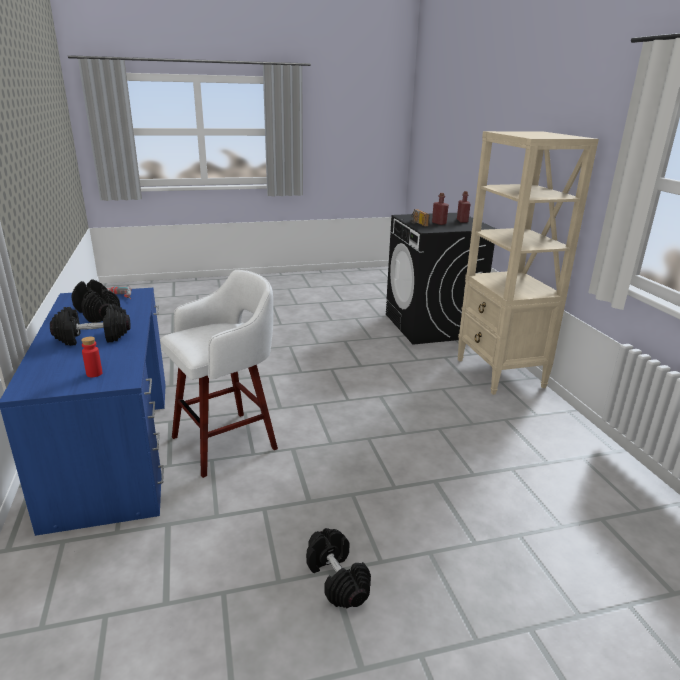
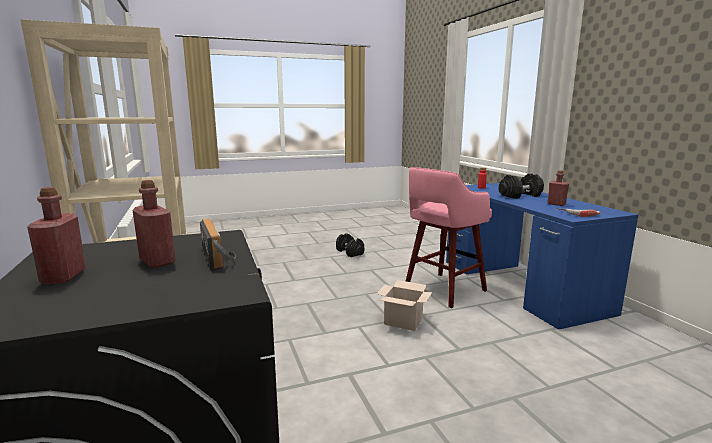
camera: 175 degrees right, 10 degrees down
black dumbbell [71,279,120,323] -> red bottle [547,170,569,206]
white stool [160,270,278,478] -> pink stool [406,167,492,308]
none -> cardboard box [376,280,432,331]

